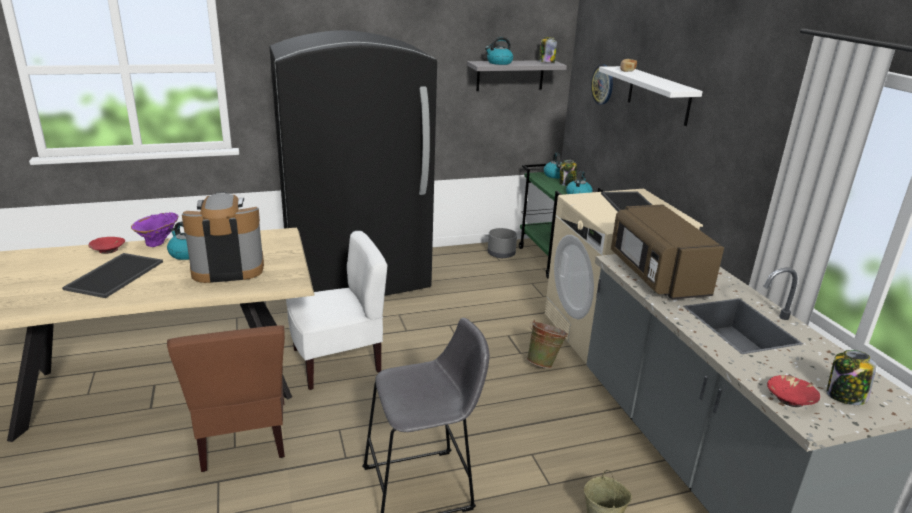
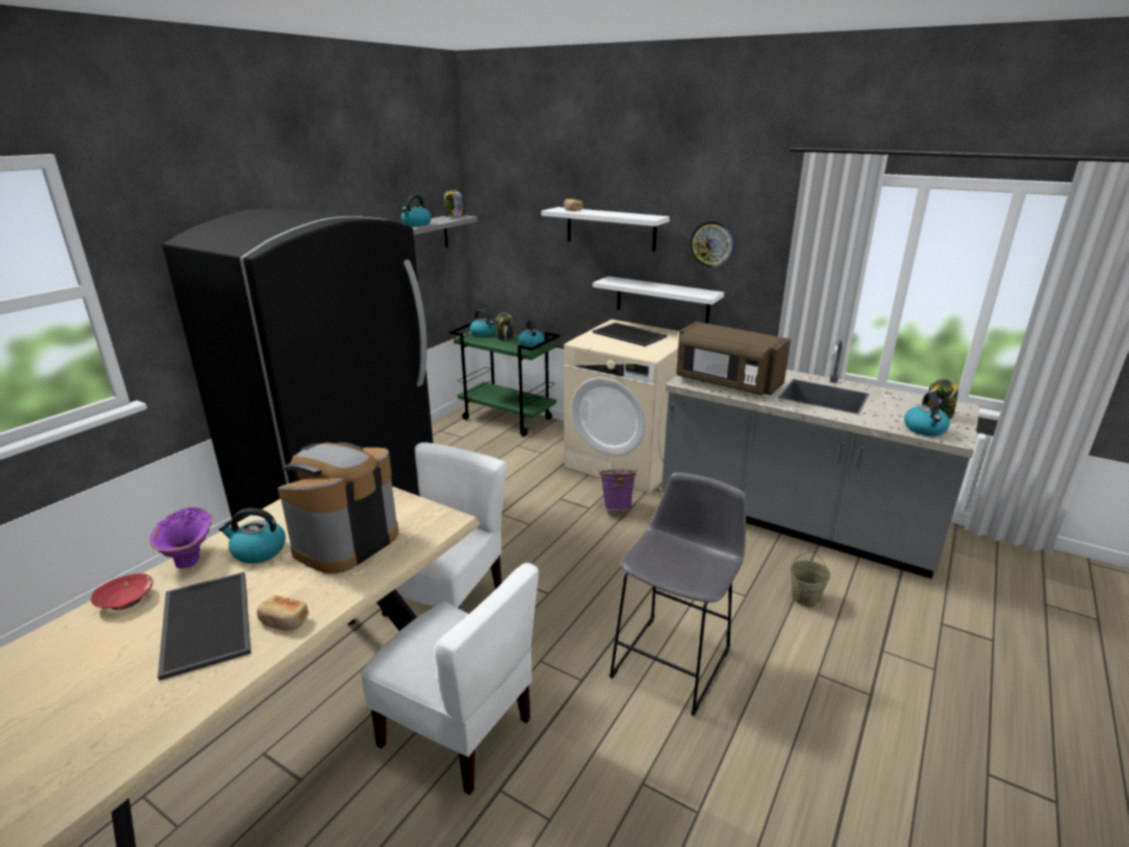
camera: 40 degrees left, 0 degrees up
brown chair [167,325,285,472] -> white chair [360,563,539,795]
grey planter [488,228,517,258] -> none
green bucket [527,319,568,368] -> purple bucket [598,469,638,510]
wall clock [591,65,613,104] -> wall clock moved to [690,220,735,268]
red bowl [767,375,820,407] -> kettle [904,392,950,436]
none -> bread [257,595,309,630]
none -> white shelf [593,276,724,324]

